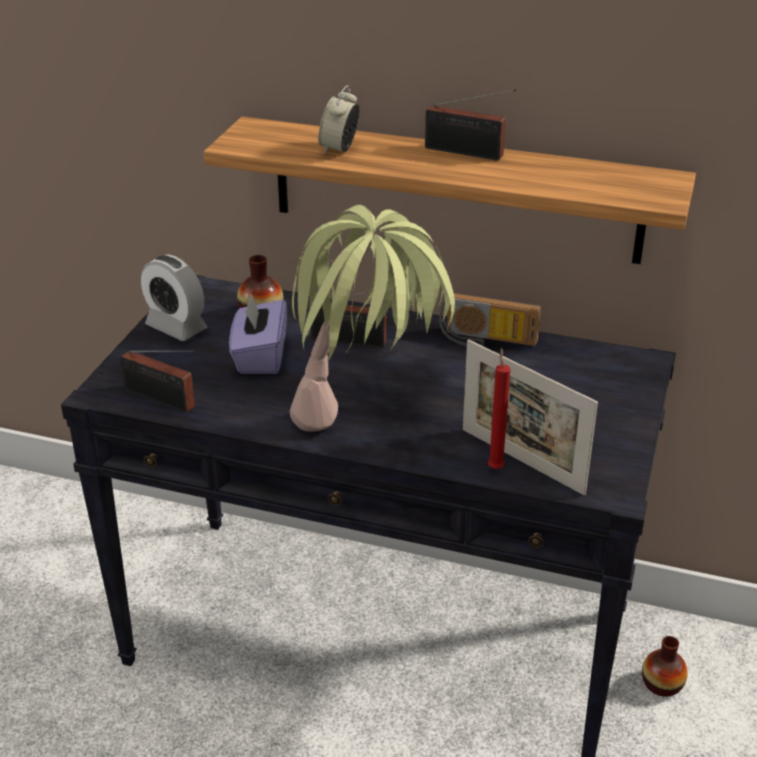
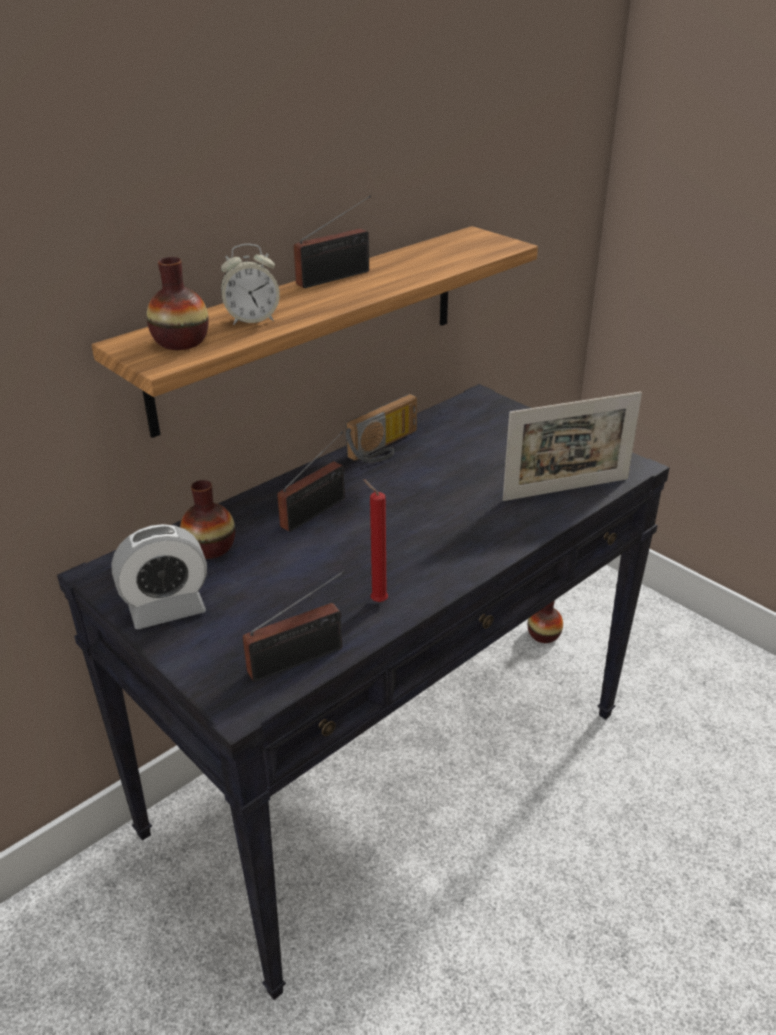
camera: 60 degrees left, 0 degrees up
purple tissue box [229,294,287,374] -> none
potted plant [290,205,455,432] -> none
alarm clock [318,85,359,154] -> alarm clock turned 60 degrees counterclockwise [221,244,280,325]
red candle [488,348,510,469] -> red candle moved to [363,479,388,602]
none -> vase [147,257,209,350]

